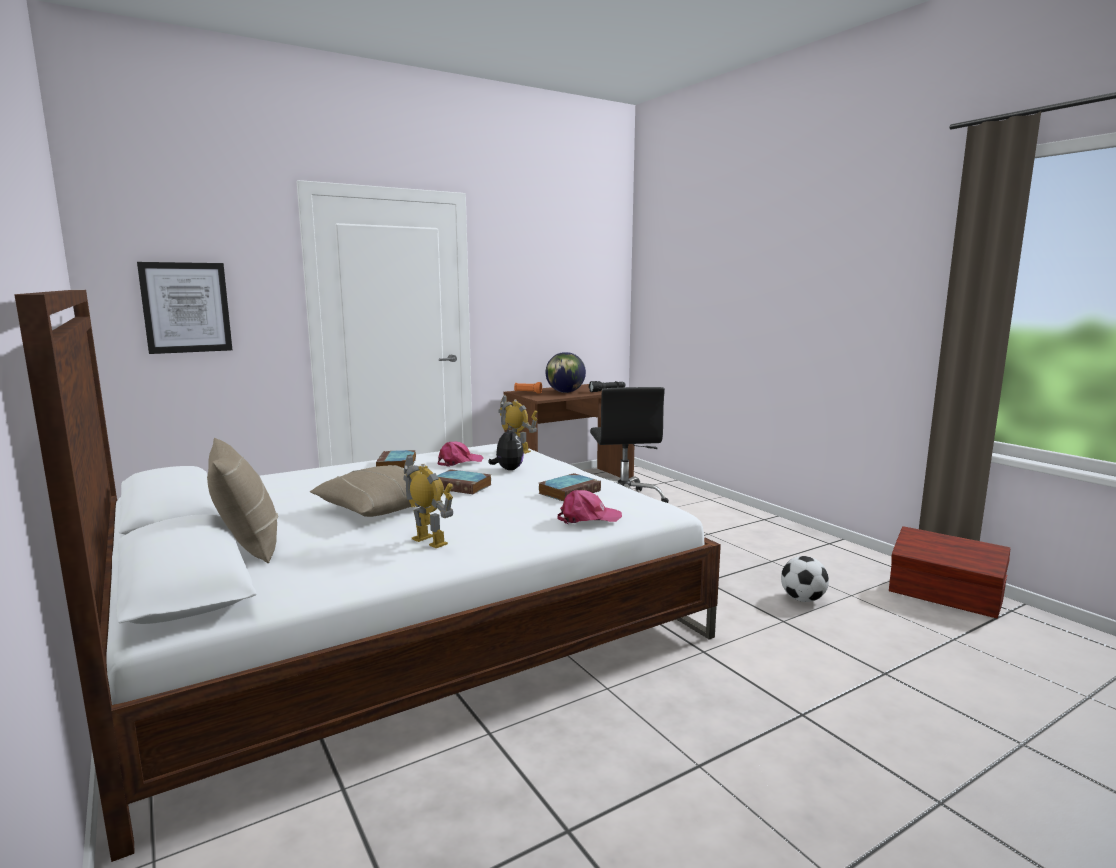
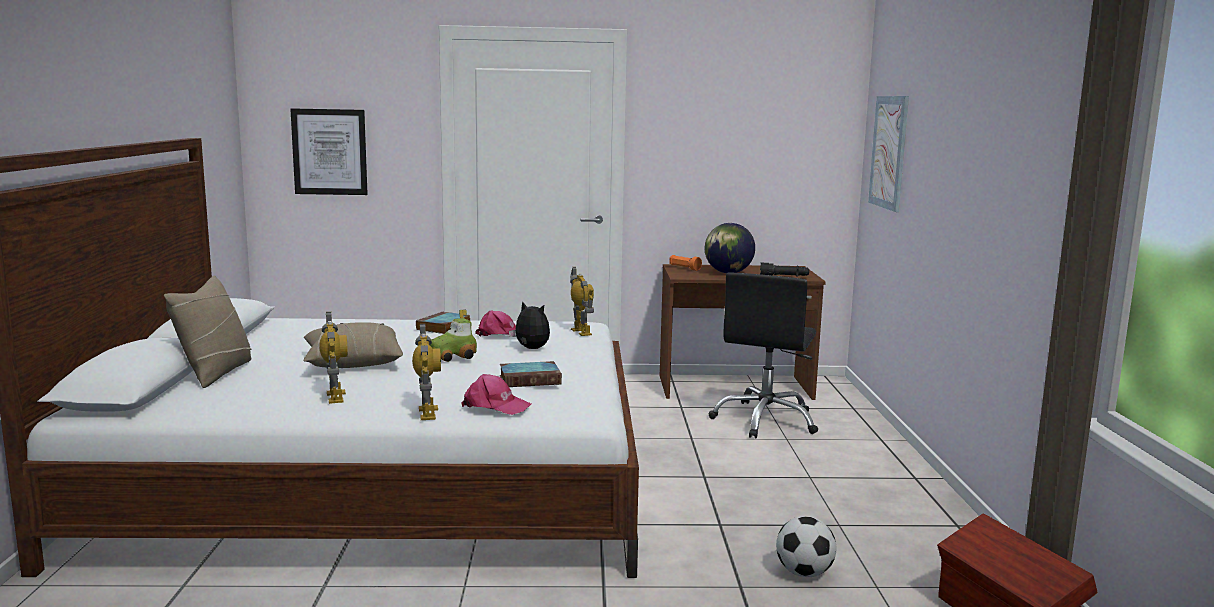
camera: 30 degrees right, 0 degrees up
book [437,469,492,494] -> toy car [430,310,477,362]
plush toy [488,426,524,470] -> plush toy turned 75 degrees counterclockwise [509,301,550,349]
none -> toy robot [412,323,441,420]
none -> picture [868,96,909,212]

